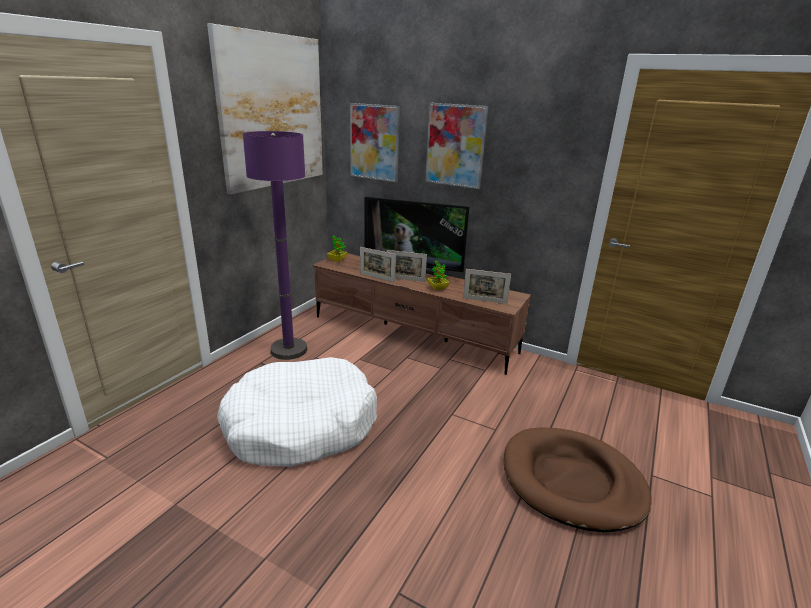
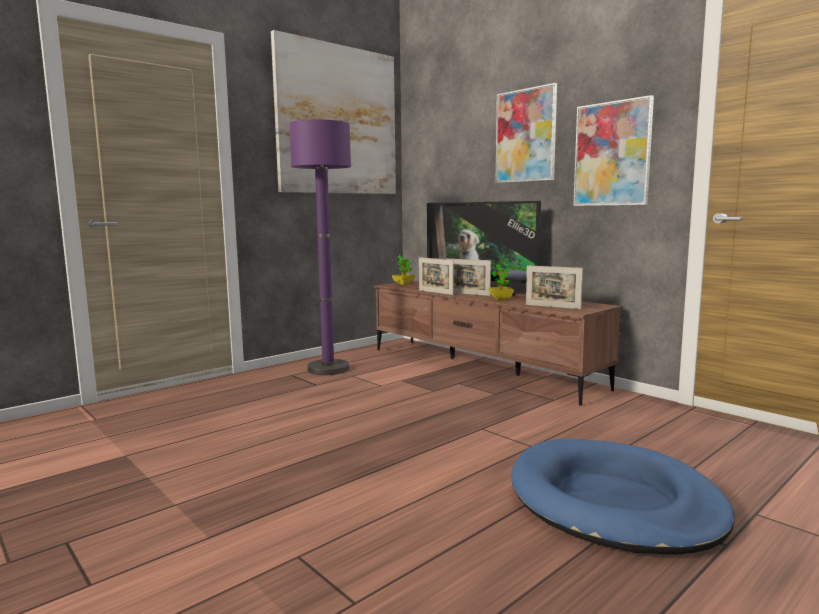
camera: 20 degrees right, 15 degrees down
white dog bed [217,357,377,467] -> none
picture [350,103,400,182] -> picture moved to [573,95,654,206]
brown dog bed [504,428,652,532] -> blue dog bed [511,439,735,555]

